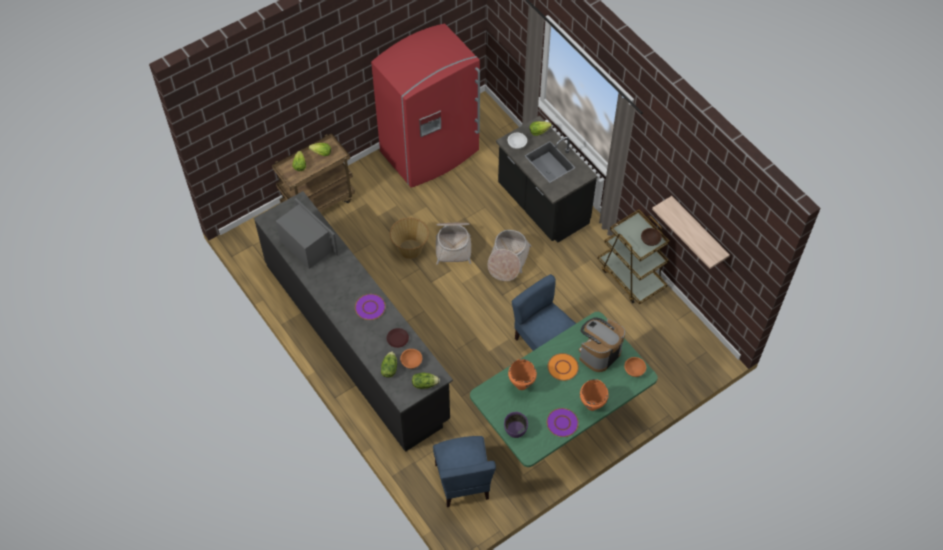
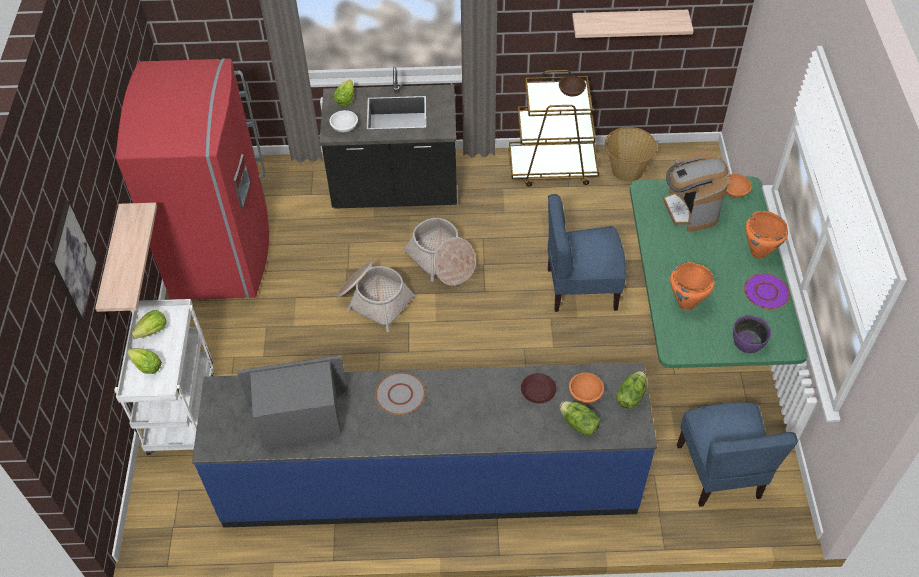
camera: 55 degrees left, 5 degrees down
black counter [254,191,453,452] -> blue counter [192,363,657,528]
brown cart [272,133,355,212] -> white cart [114,299,214,455]
purple plate [355,294,386,320] -> none
basket [390,218,429,259] -> basket moved to [605,127,657,182]
blue chair [433,436,496,507] -> blue chair turned 60 degrees clockwise [677,402,798,507]
orange plate [548,353,579,381] -> none
none -> picture [49,201,97,322]
none -> shelf [95,203,157,320]
none -> grey plate [376,373,425,415]

